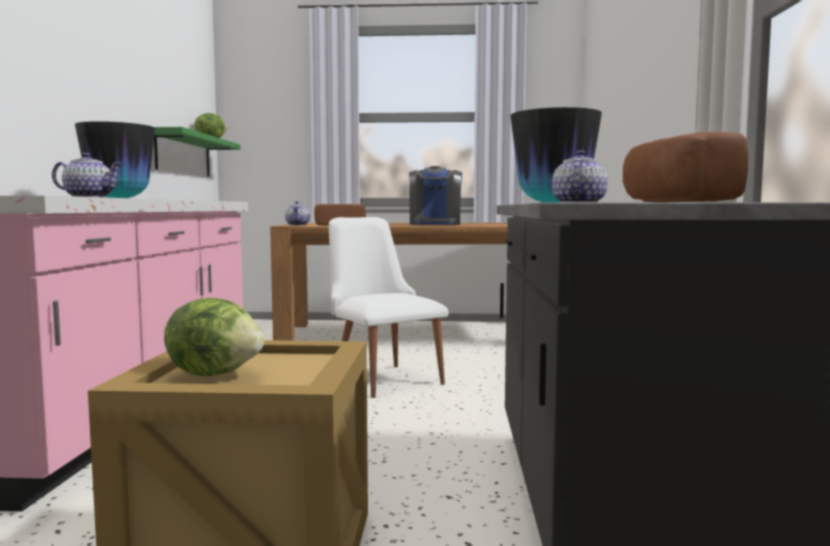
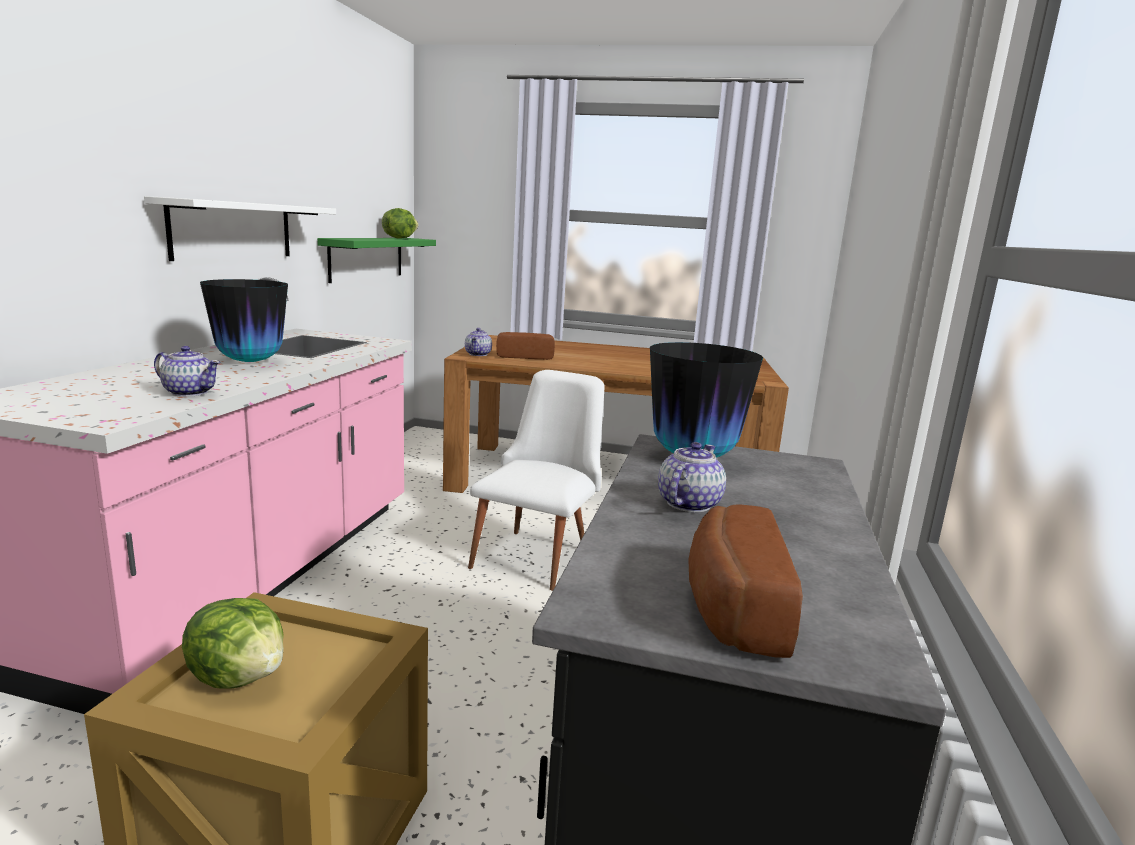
camera: 10 degrees right, 10 degrees up
white chair [329,217,449,398] -> white chair turned 45 degrees clockwise [468,370,605,591]
coffee machine [409,166,462,225] -> none
none -> white shelf [144,196,336,261]

